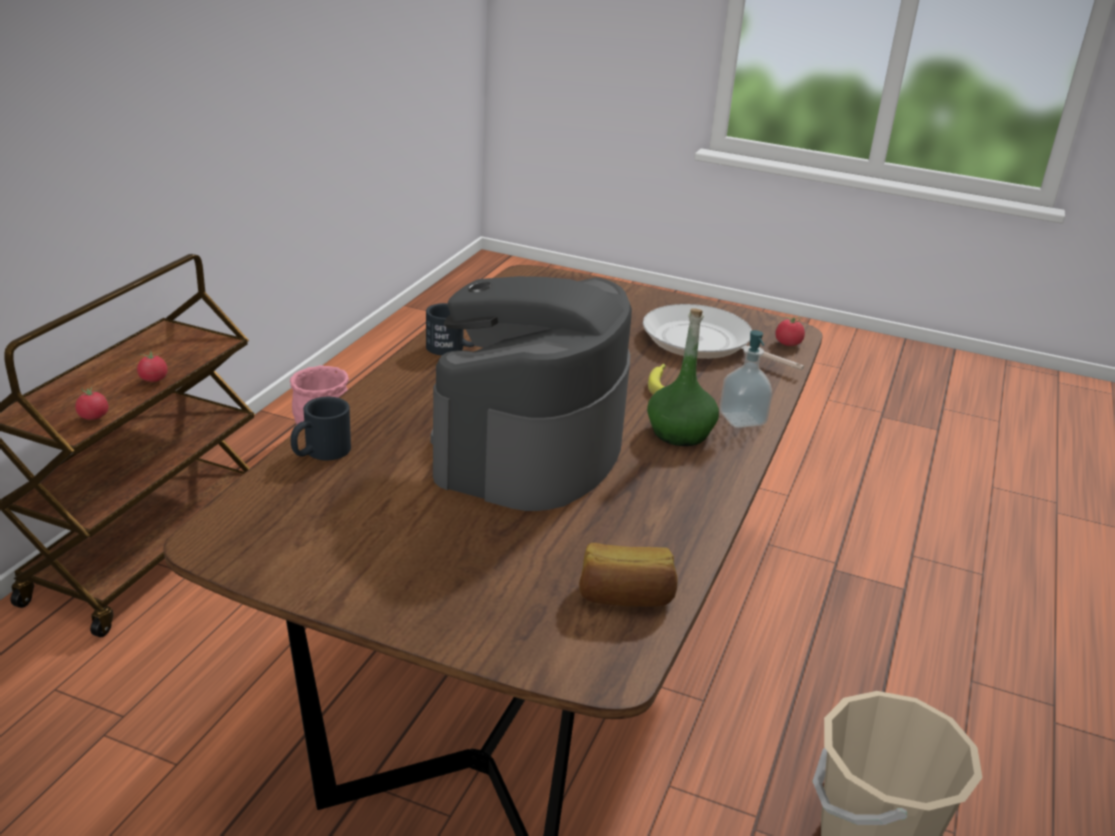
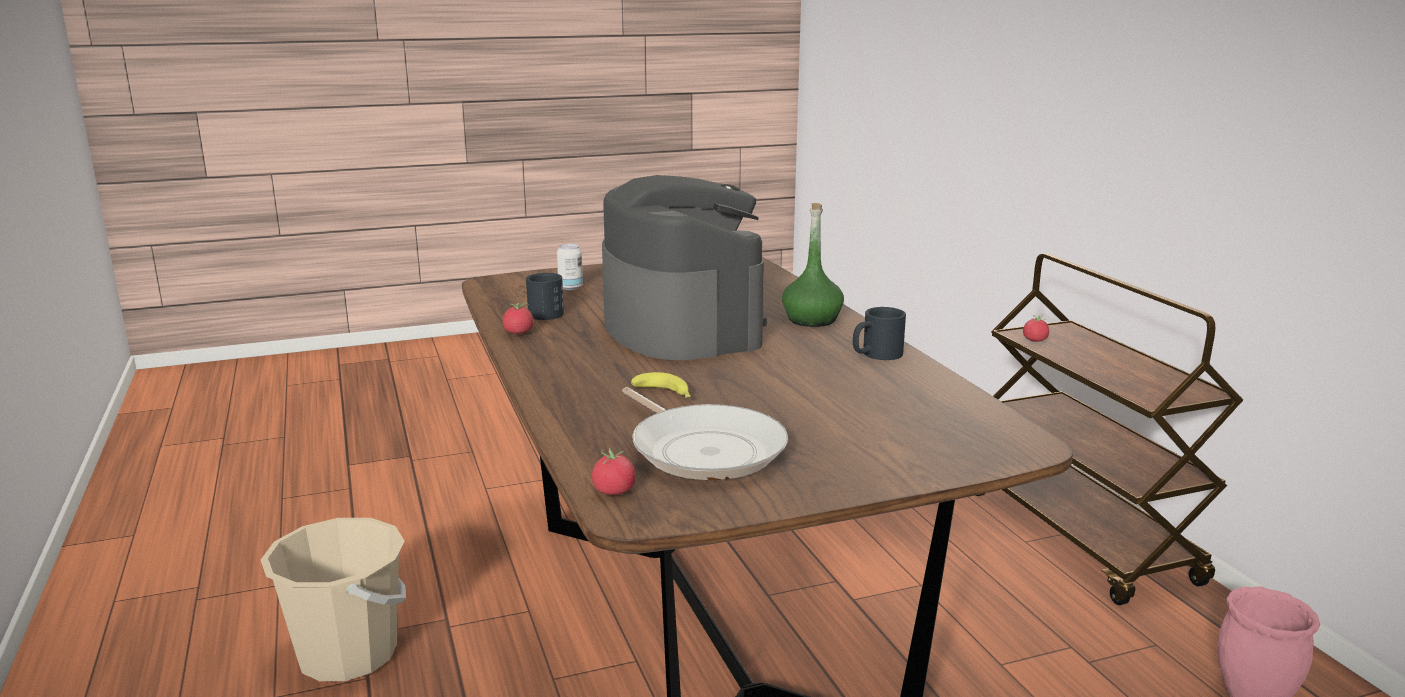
camera: 140 degrees right, 10 degrees down
tomato [137,350,167,382] -> tomato moved to [503,303,534,334]
black mug [291,397,351,460] -> black mug moved to [526,273,564,320]
bread [579,543,677,607] -> none
frying pan [643,304,804,370] -> frying pan turned 60 degrees clockwise [622,387,788,480]
green bottle [647,309,719,446] -> green bottle moved to [782,203,844,327]
soap dispenser [720,330,772,428] -> none
none -> can [557,244,583,290]

